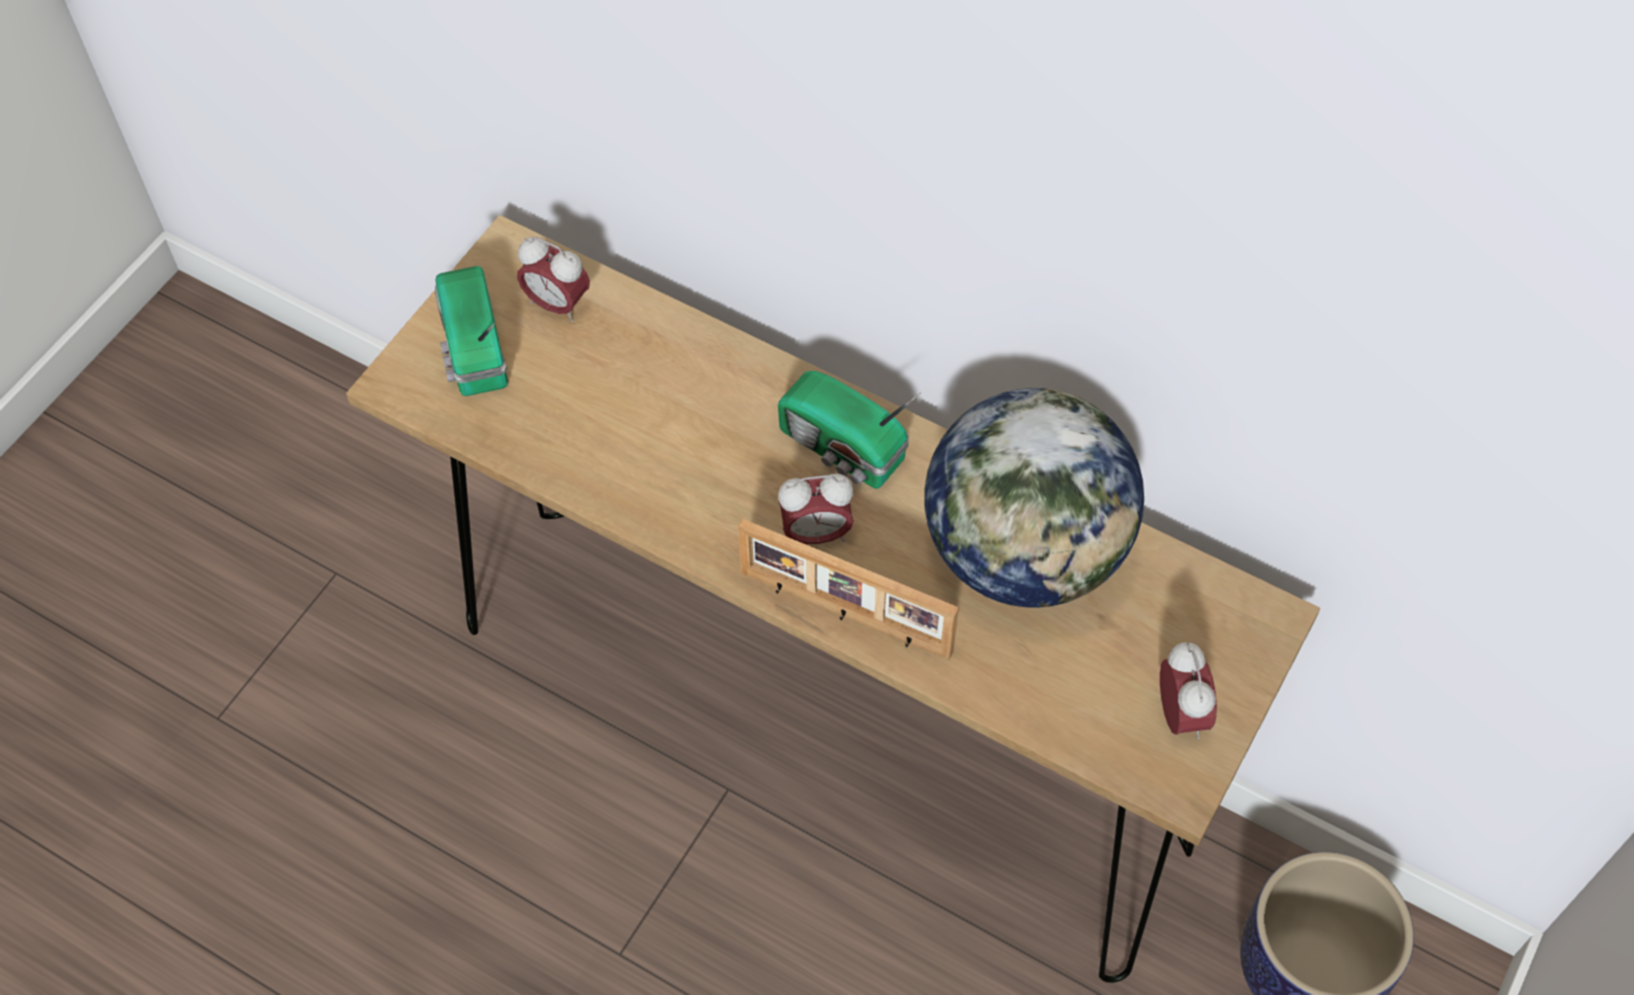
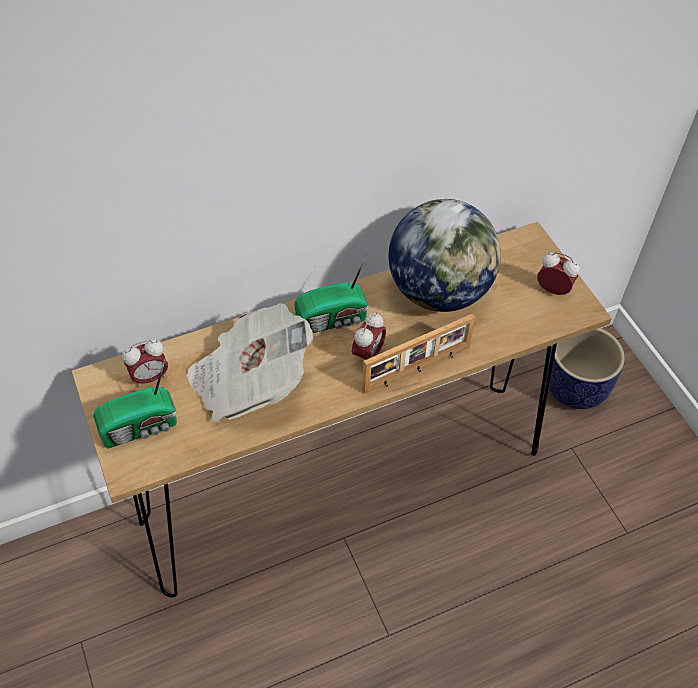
camera: 55 degrees left, 5 degrees down
radio [435,266,508,396] -> radio turned 45 degrees counterclockwise [93,359,177,448]
none -> newspaper [186,303,314,423]

